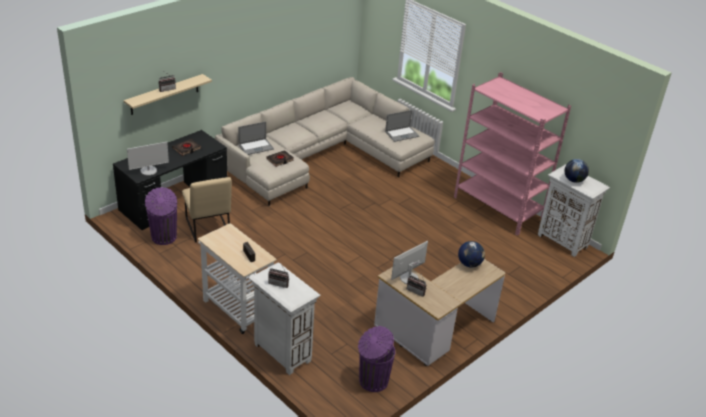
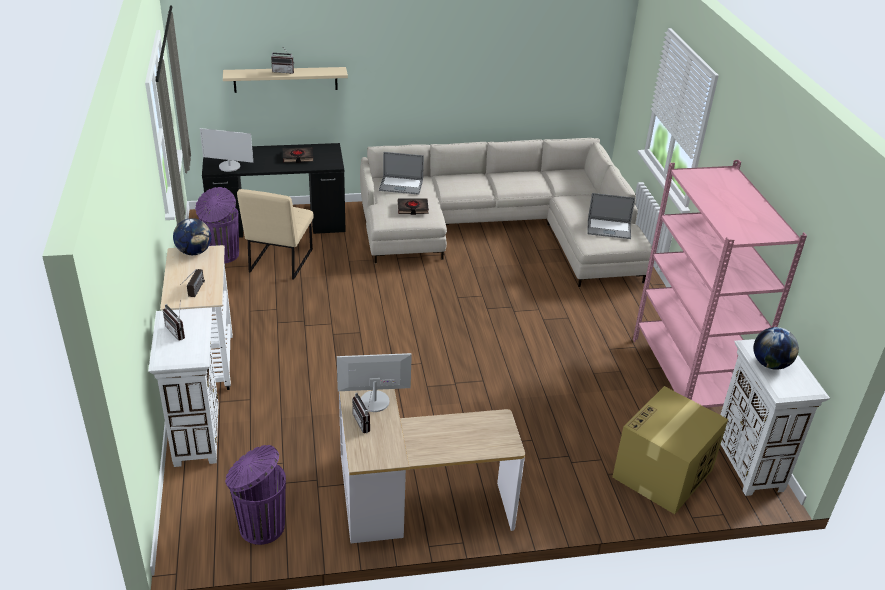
camera: 35 degrees right, 0 degrees up
globe [458,241,485,267] -> globe moved to [173,218,211,255]
none -> cardboard box [612,386,728,514]

